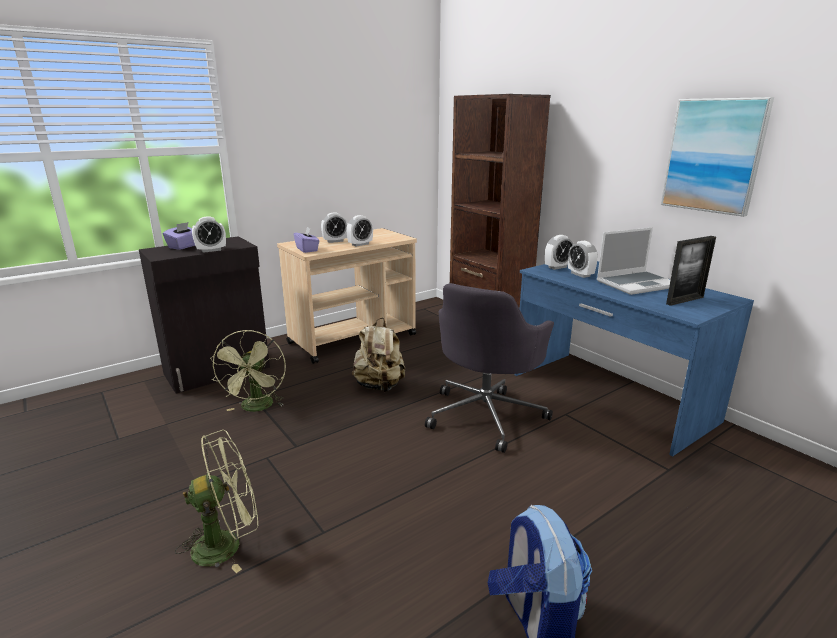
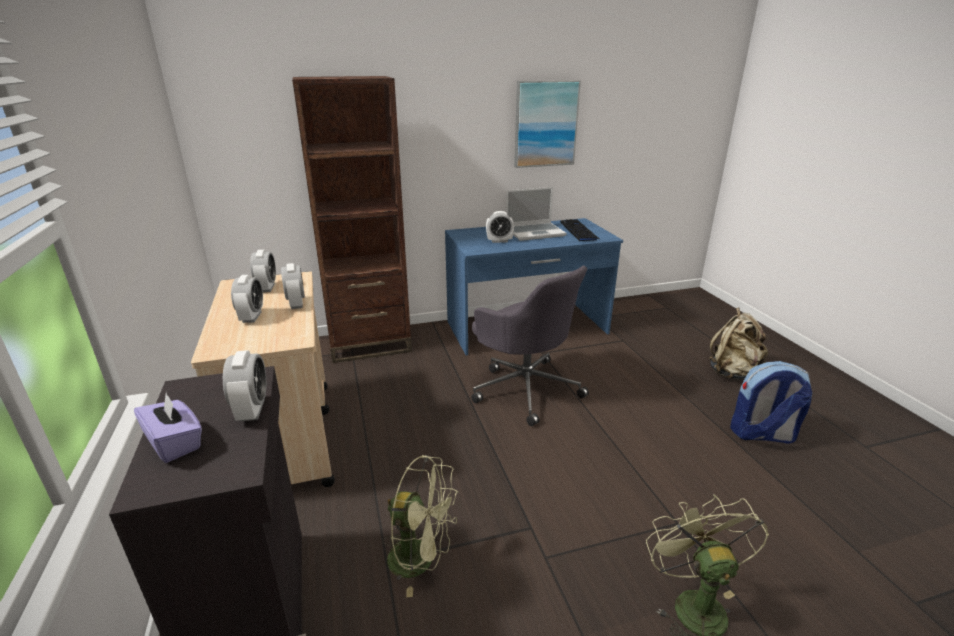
camera: 70 degrees left, 5 degrees up
purple tissue box [294,227,319,253] -> none
beige backpack [352,318,405,392] -> beige backpack moved to [709,308,768,379]
alarm clock [545,235,574,270] -> alarm clock moved to [250,250,276,292]
laptop [597,227,670,295] -> laptop turned 75 degrees clockwise [506,187,566,241]
picture frame [666,236,716,306] -> keyboard [560,219,601,241]

